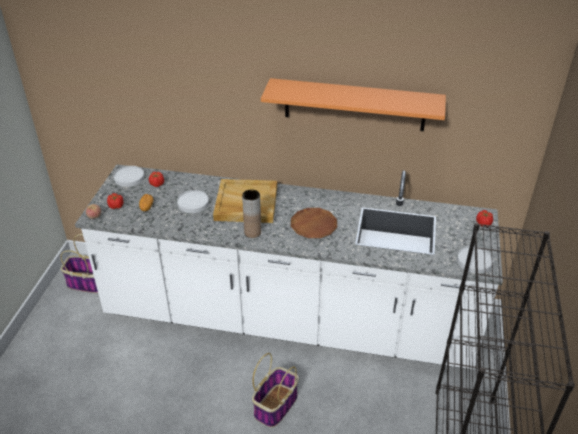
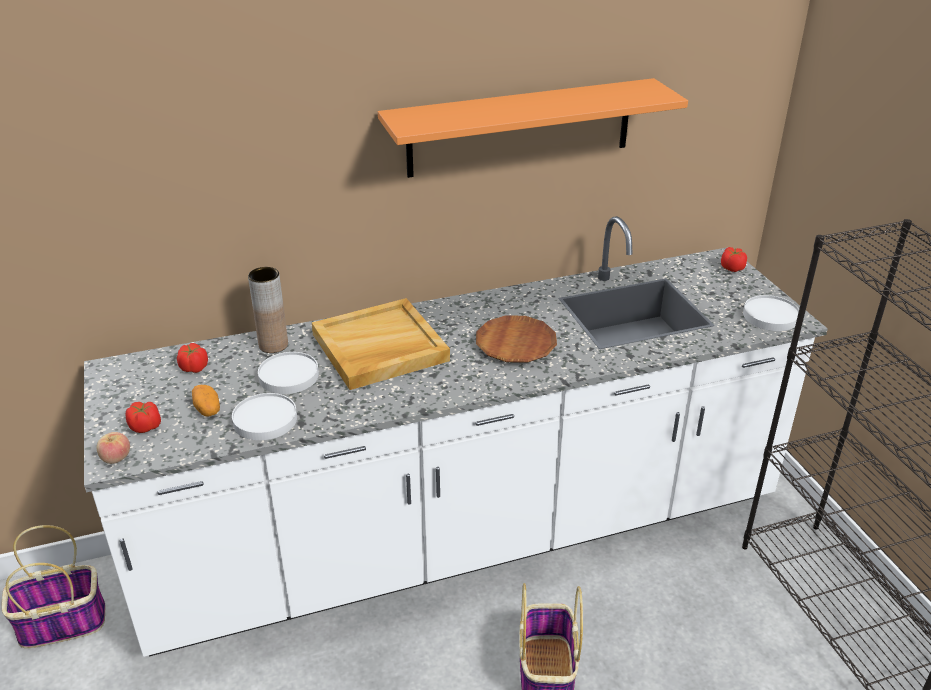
camera: 30 degrees left, 5 degrees down
white plate [113,166,144,187] -> white plate moved to [232,393,297,440]
brown vase [242,190,261,238] -> brown vase moved to [248,267,288,353]

